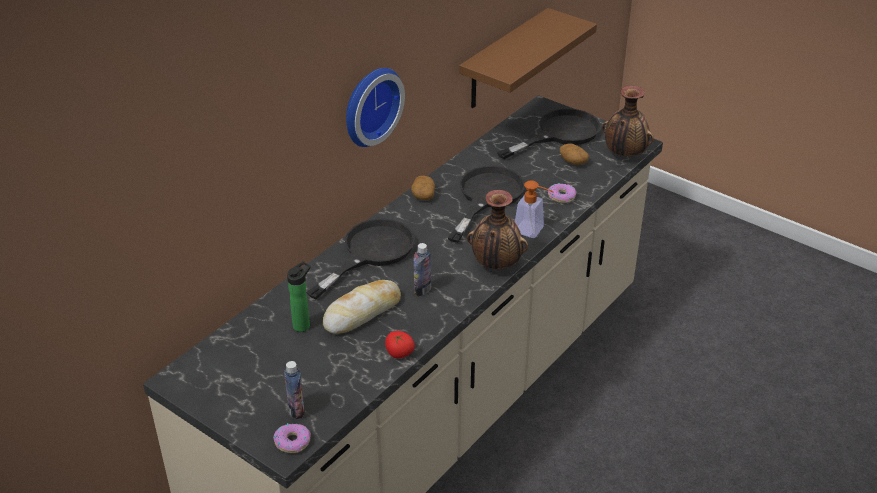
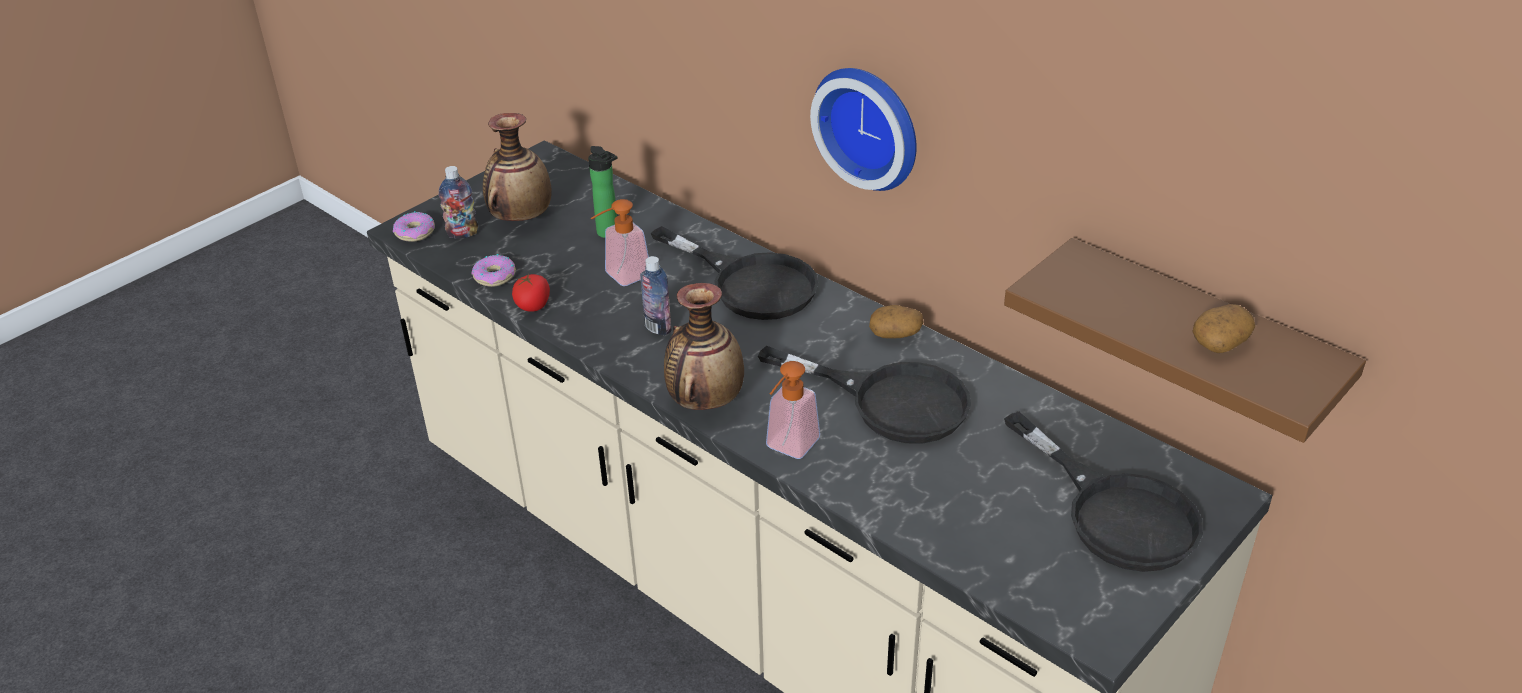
camera: 95 degrees right, 0 degrees up
bread [323,280,401,334] -> soap dispenser [591,199,649,286]
donut [548,183,576,203] -> donut moved to [471,254,516,287]
potato [560,143,589,165] -> potato moved to [1192,304,1255,353]
vase [602,86,654,156] -> vase moved to [483,113,552,221]

